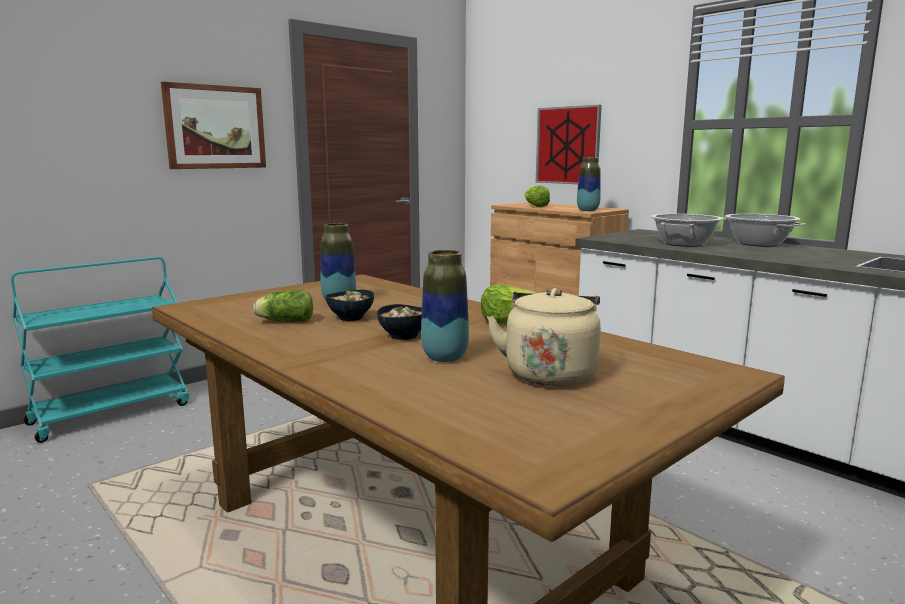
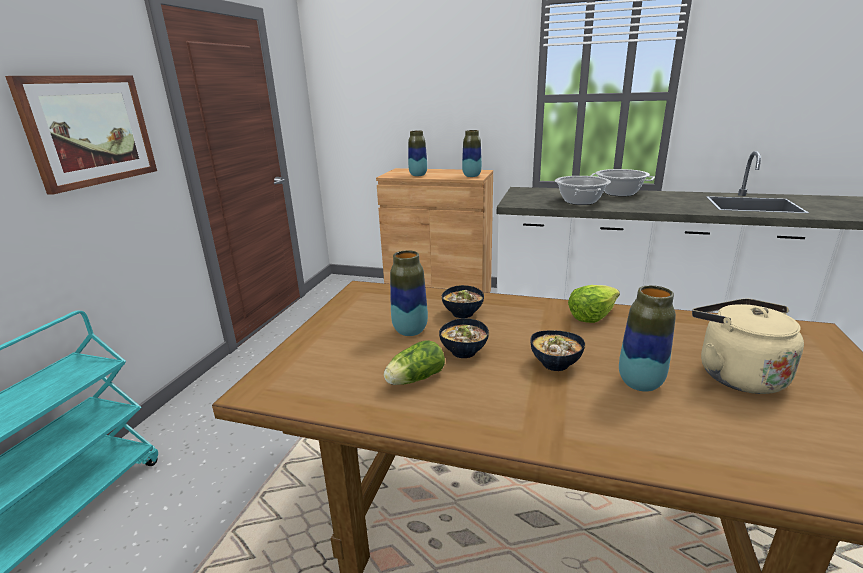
camera: 30 degrees left, 10 degrees up
lettuce [524,185,550,207] -> vase [408,131,427,176]
picture [536,105,602,184] -> none
none -> bowl [442,285,484,318]

